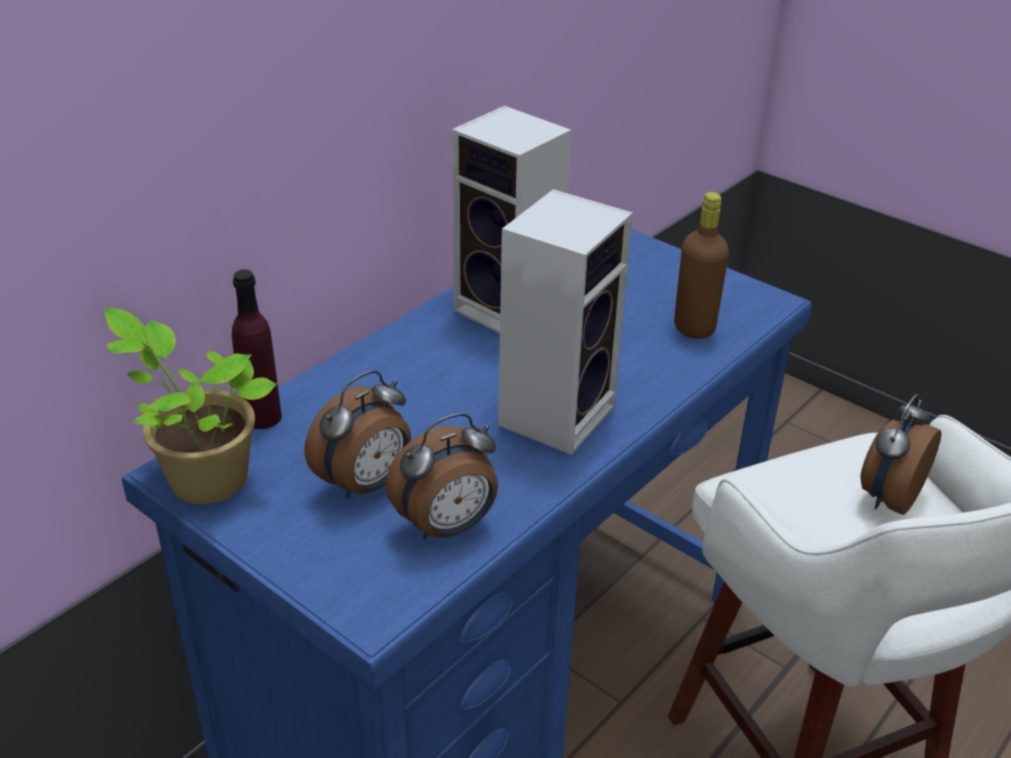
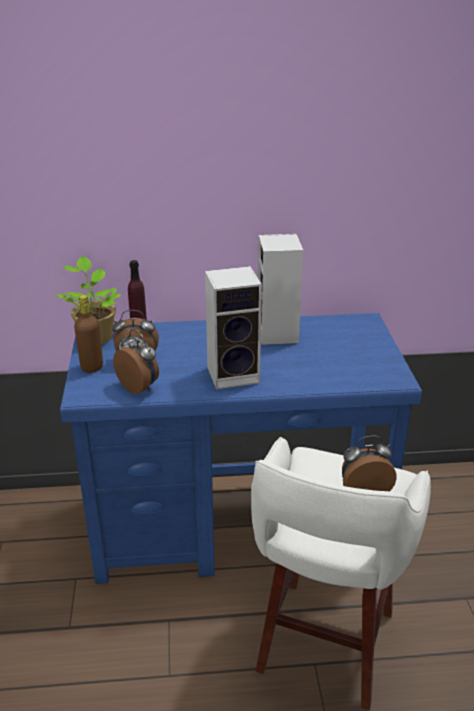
camera: 45 degrees right, 5 degrees down
alarm clock [385,413,498,539] -> alarm clock turned 150 degrees counterclockwise [113,330,159,394]
brown bottle [674,192,729,339] -> brown bottle moved to [74,295,103,373]

